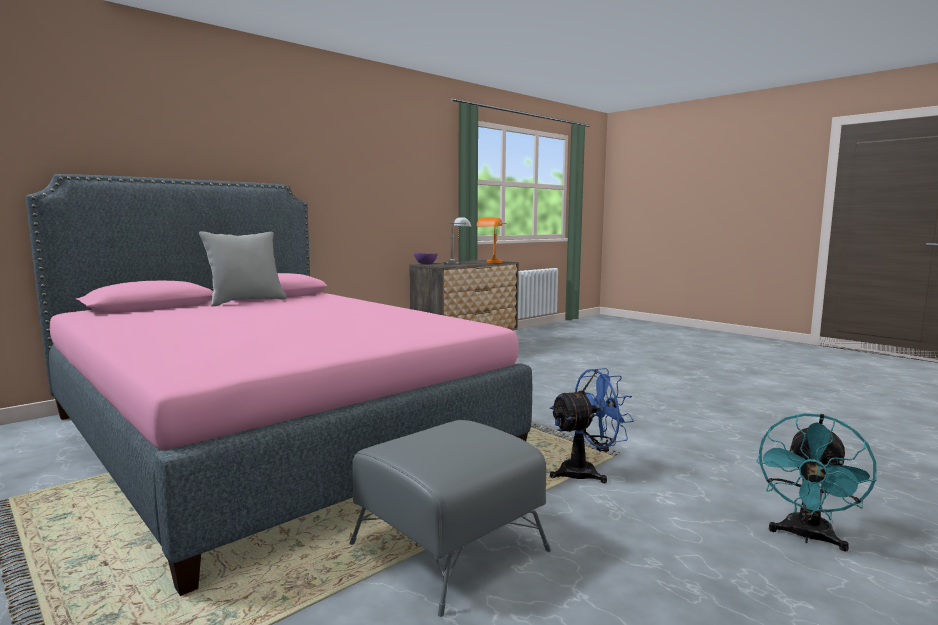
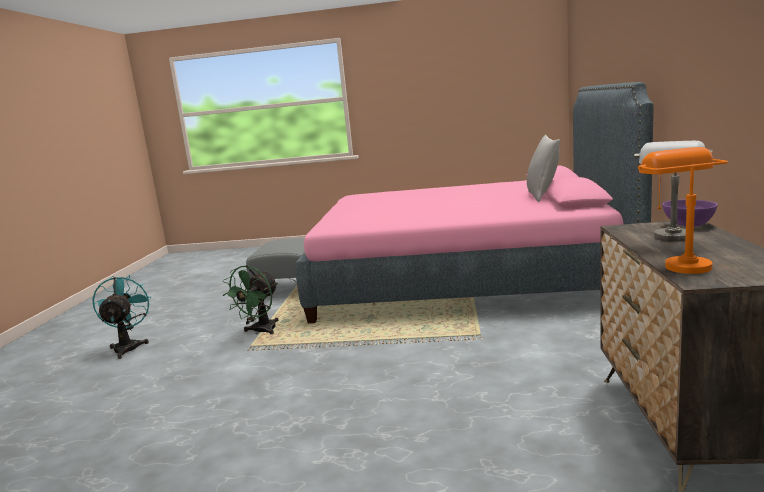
camera: 140 degrees right, 5 degrees up
blue fan [550,368,634,483] -> green fan [222,265,279,334]

